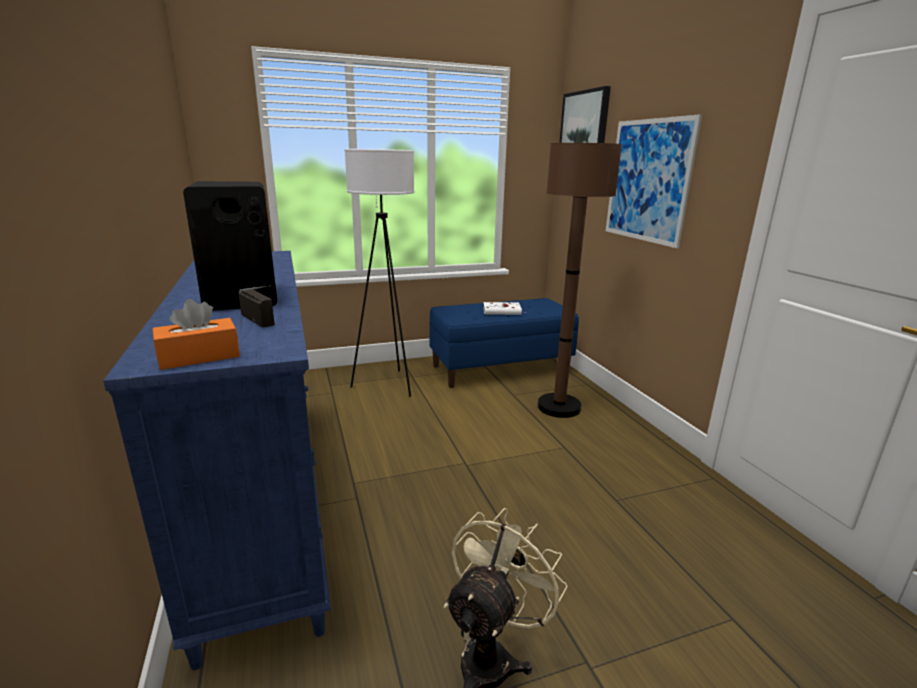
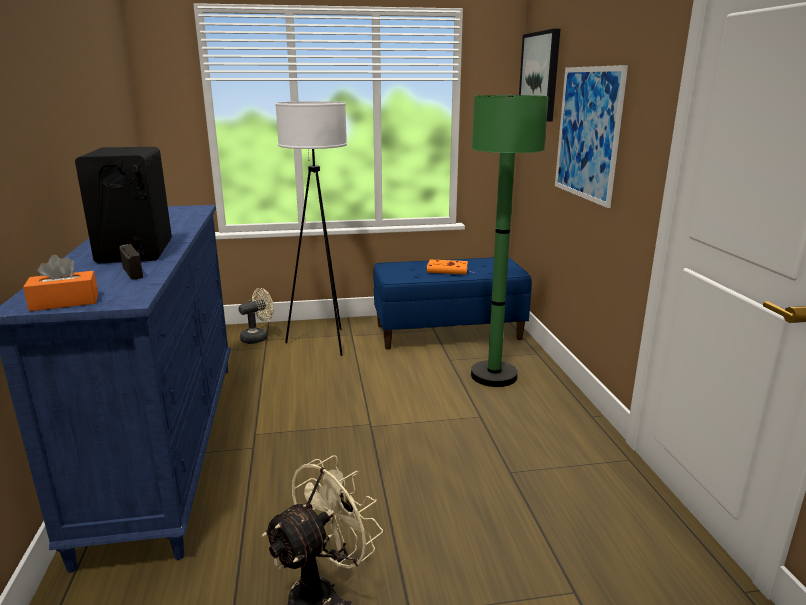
camera: 10 degrees right, 0 degrees up
white book [483,302,527,315] -> orange book [427,259,475,274]
brown floor lamp [537,143,622,418] -> green floor lamp [471,95,549,387]
none -> beige fan [239,288,274,344]

